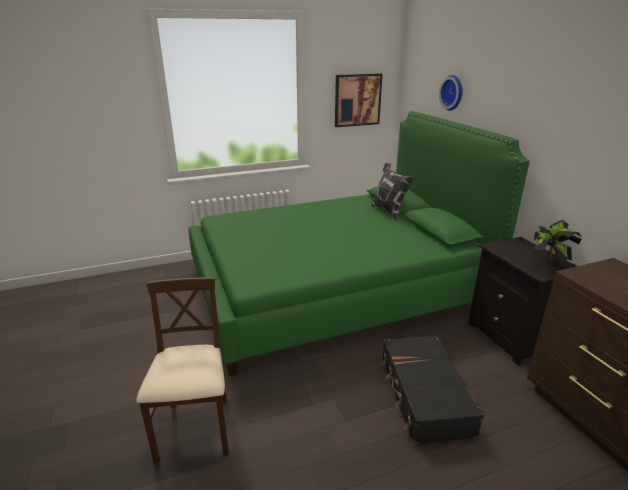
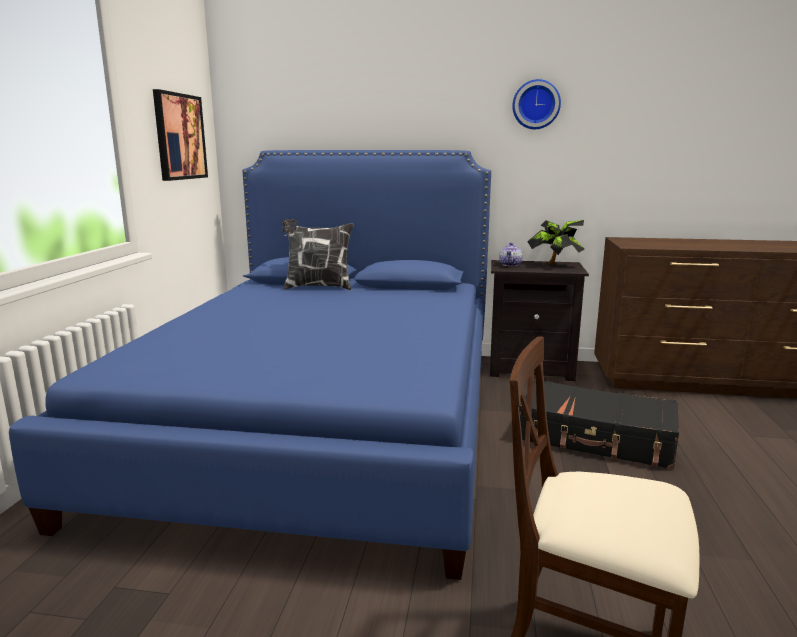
camera: 60 degrees left, 10 degrees down
green bed [188,111,529,376] -> blue bed [9,150,491,580]
wall clock [439,75,463,110] -> wall clock moved to [512,79,561,129]
none -> teapot [499,242,523,266]

